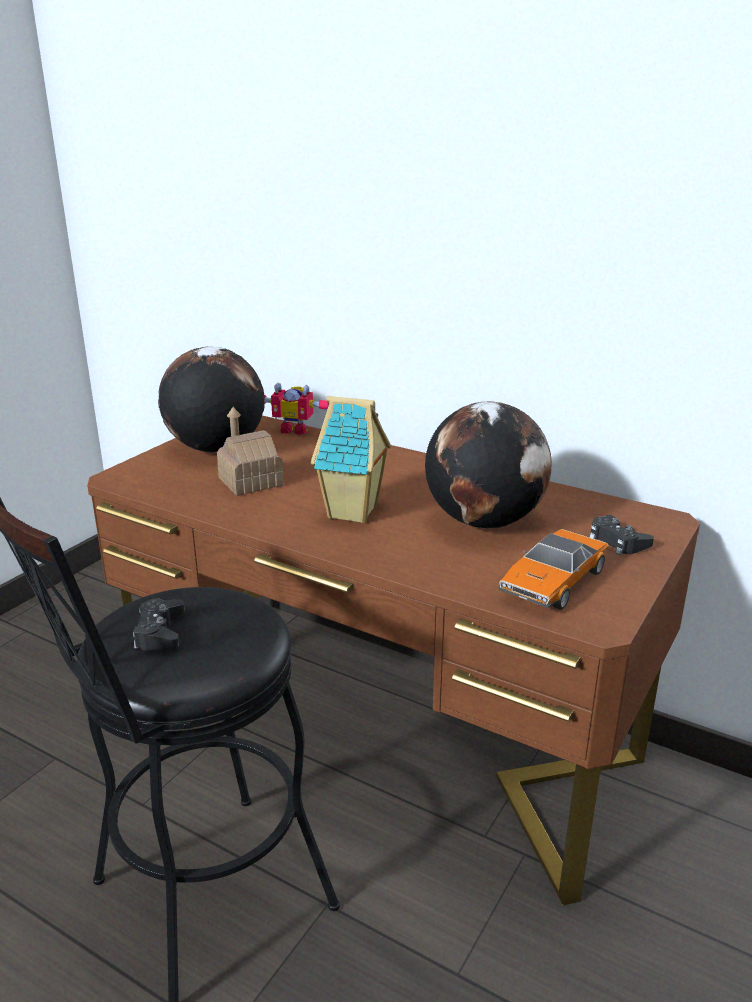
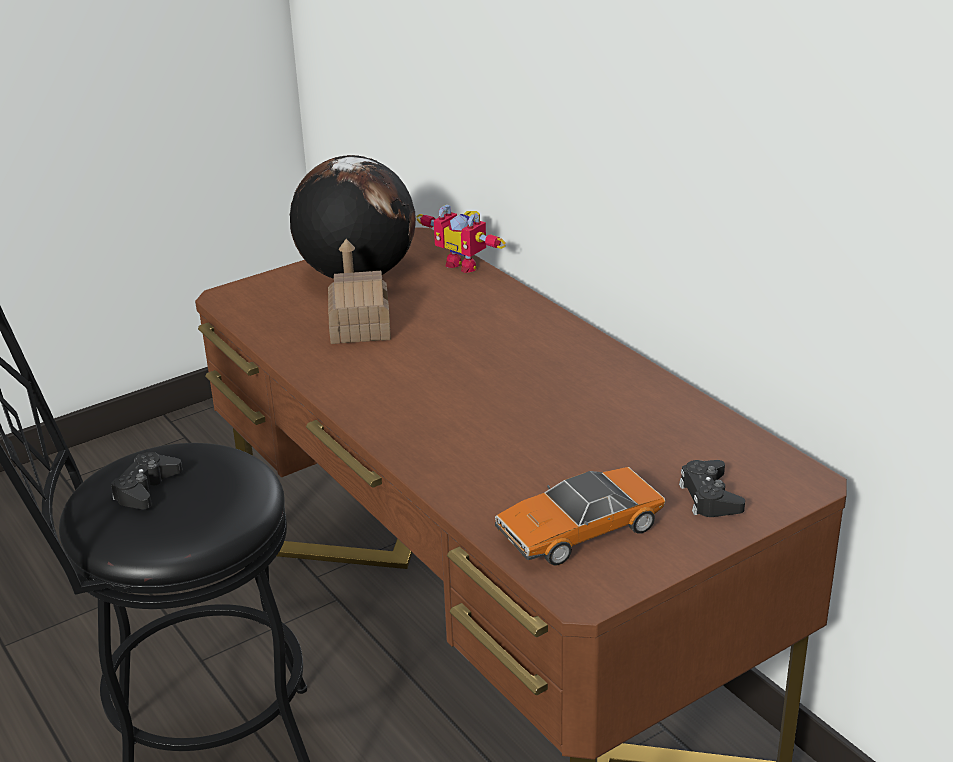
camera: 25 degrees right, 5 degrees up
toy house [311,396,391,524] -> none
globe [425,402,552,529] -> none

